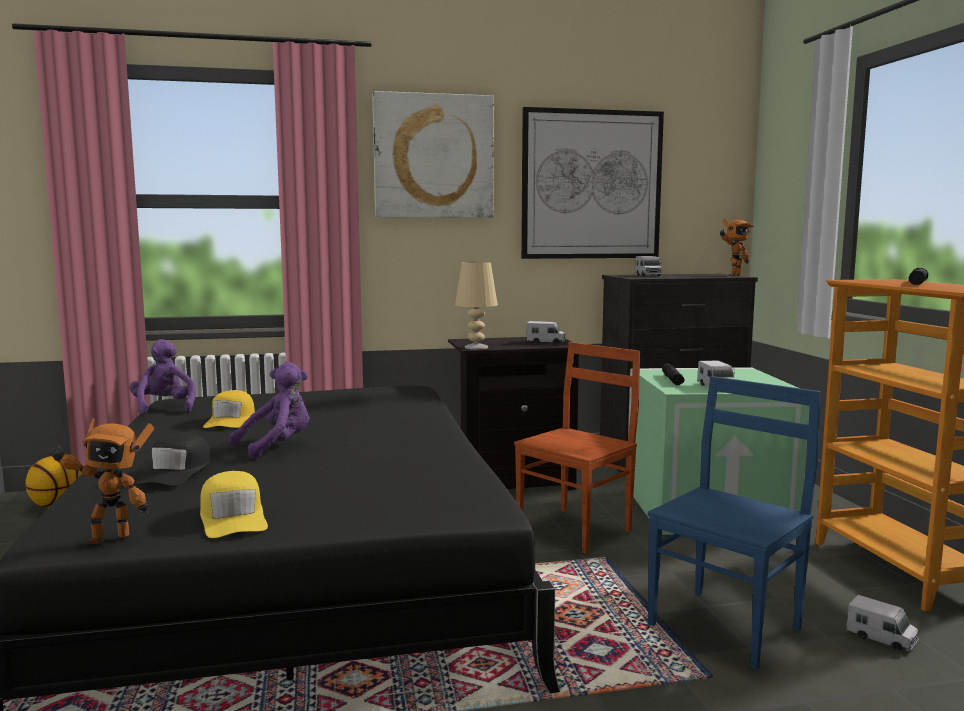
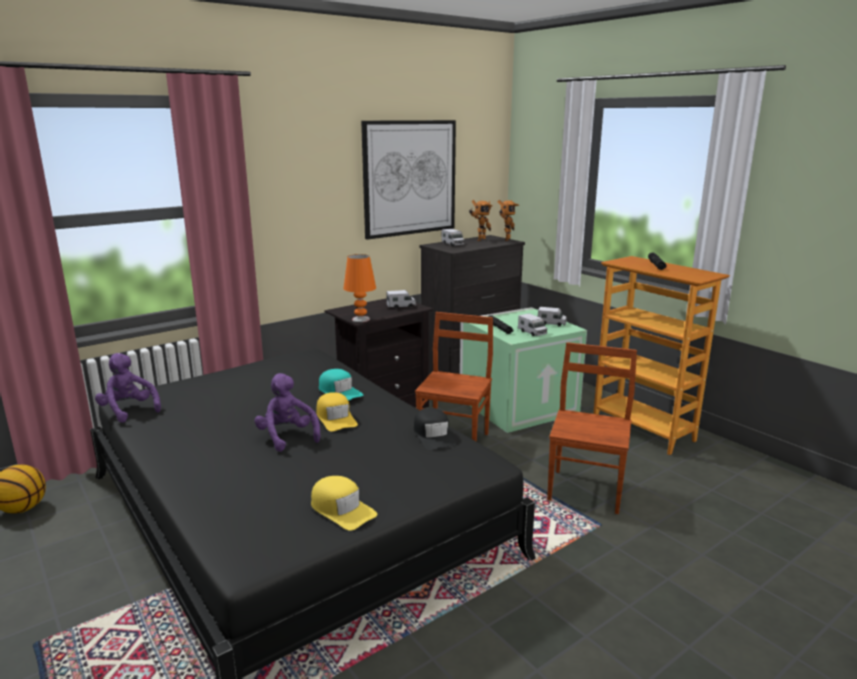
camera: 25 degrees left, 10 degrees up
toy robot [49,418,154,544] -> toy robot moved to [469,200,492,241]
black cap [135,432,211,485] -> black cap moved to [414,408,457,450]
yellow cap [203,390,255,428] -> yellow cap moved to [317,392,358,432]
purple plush toy [229,362,310,460] -> purple plush toy turned 60 degrees counterclockwise [254,373,321,452]
picture [372,91,494,218] -> none
beige table lamp [455,262,498,349] -> orange table lamp [343,254,376,322]
blue chair [648,376,821,670] -> brown chair [547,342,637,514]
toy truck [846,595,919,651] -> toy truck moved to [538,307,567,326]
none -> turquoise cap [319,369,363,401]

